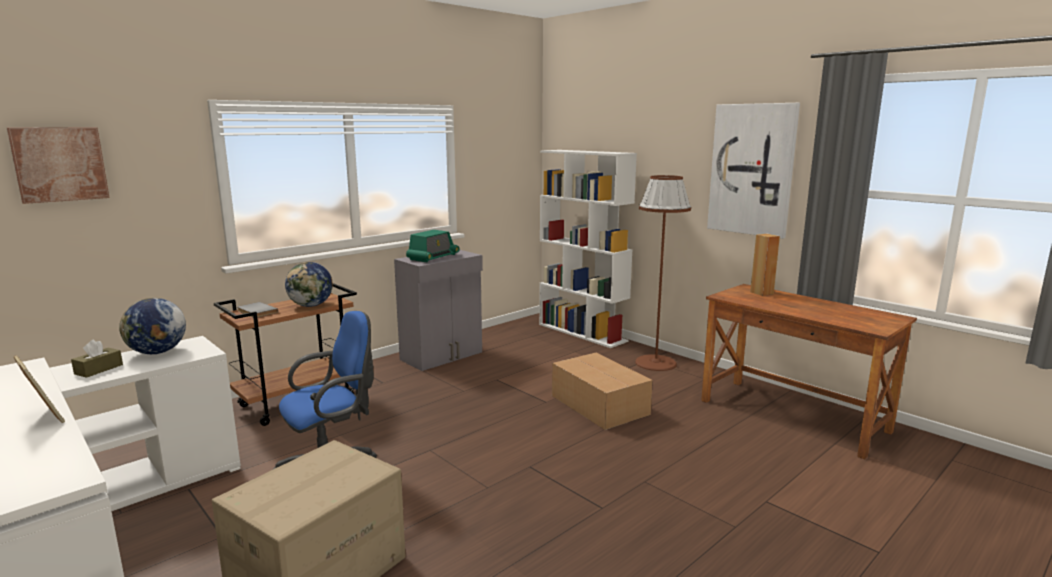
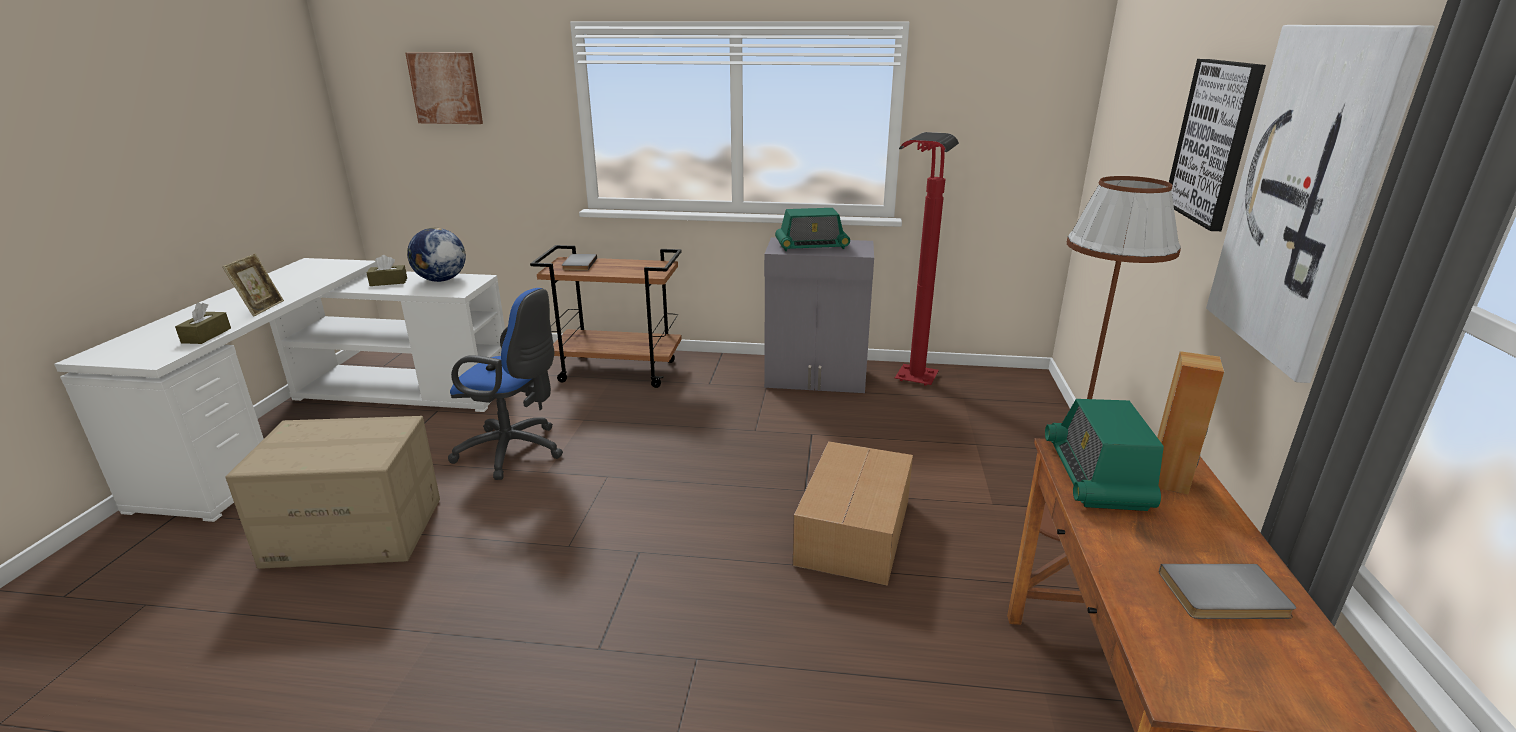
camera: 50 degrees right, 10 degrees up
globe [285,262,333,307] -> none
white bookcase [539,150,637,348] -> none
none -> brown tissue box [175,302,231,344]
none -> red floor lamp [895,132,959,386]
none -> radio [1045,399,1164,511]
none -> grey book [1159,564,1296,619]
none -> picture [1169,59,1266,231]

